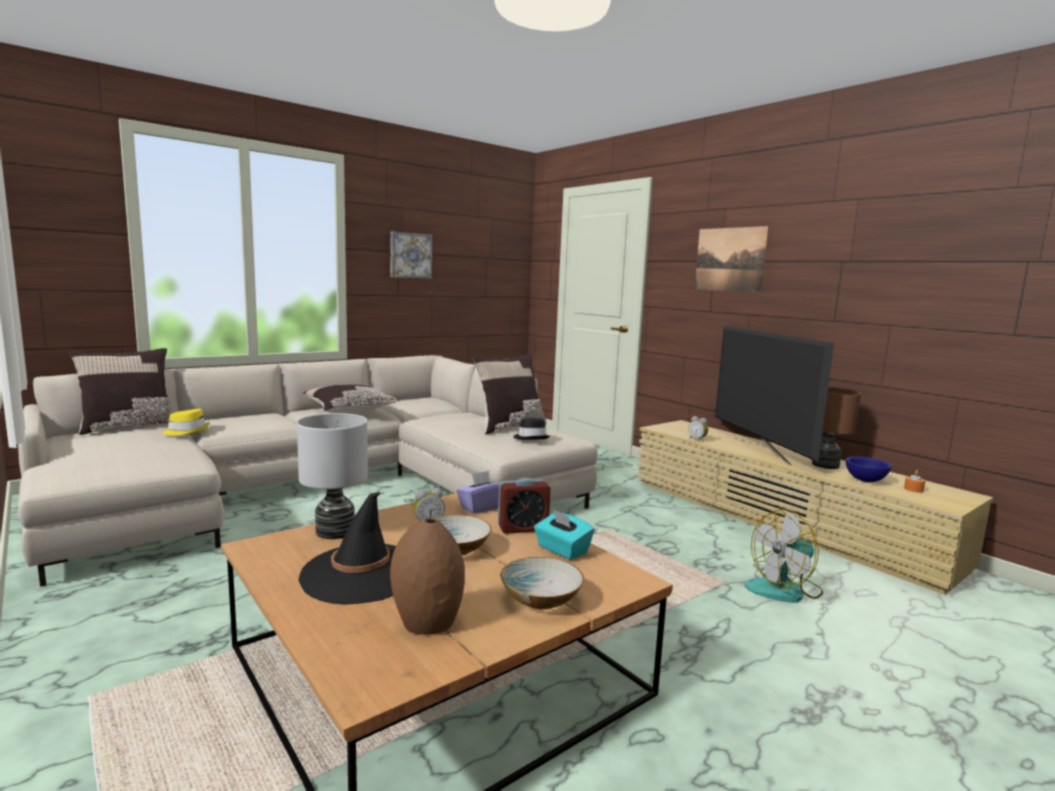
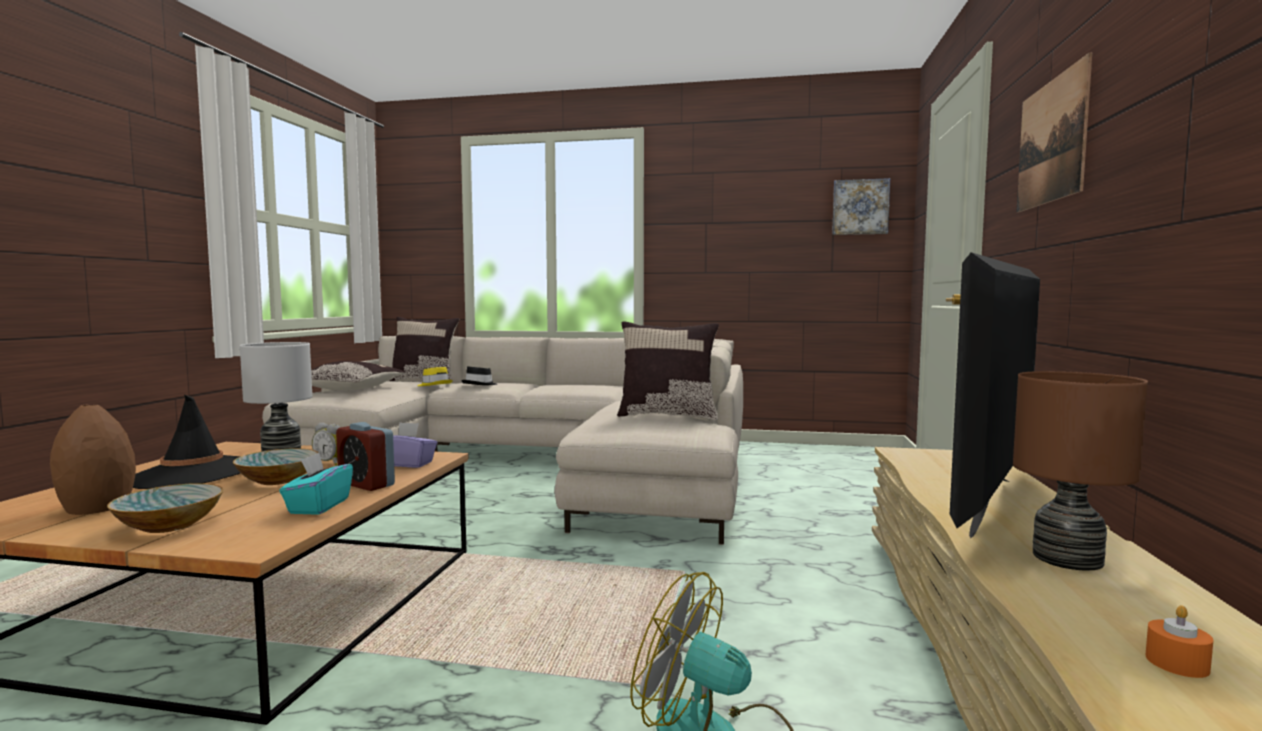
camera: 50 degrees right, 5 degrees down
pillow [302,384,397,413] -> pillow moved to [311,361,406,390]
picture [390,231,432,279] -> picture moved to [832,178,890,235]
black hat [513,418,550,440] -> black hat moved to [461,366,497,385]
alarm clock [688,416,708,442] -> none
blue bowl [846,456,891,482] -> none

